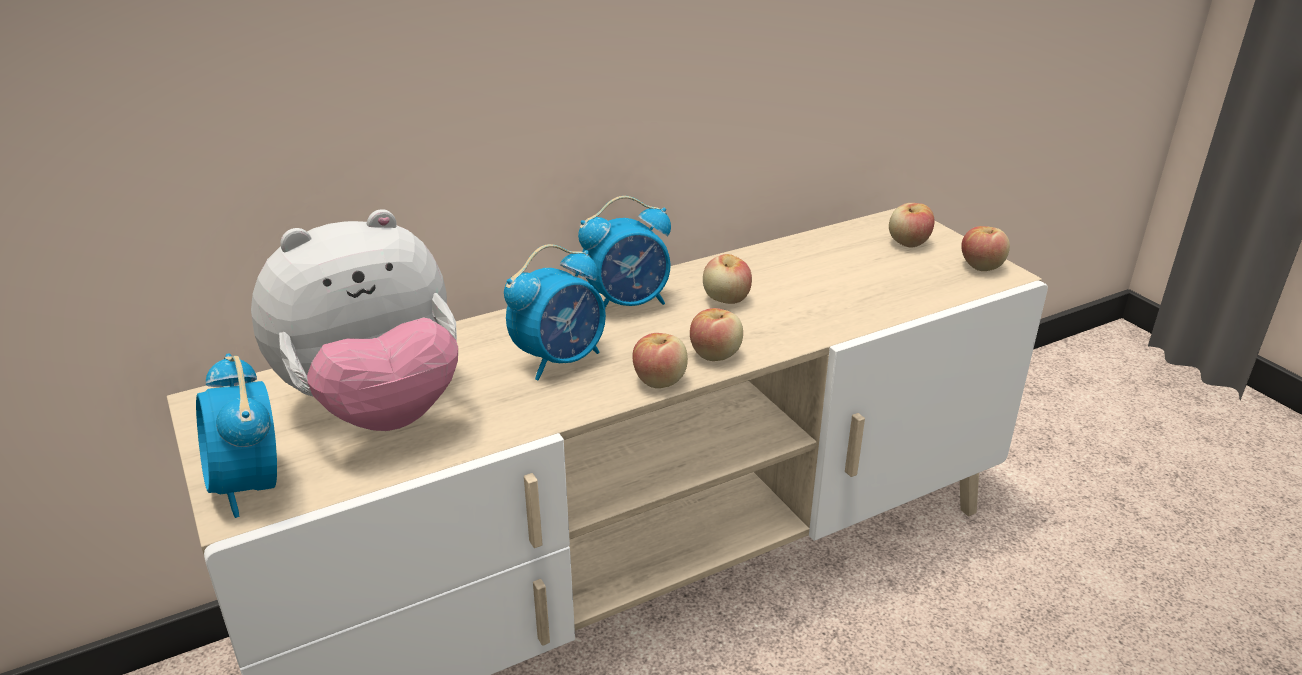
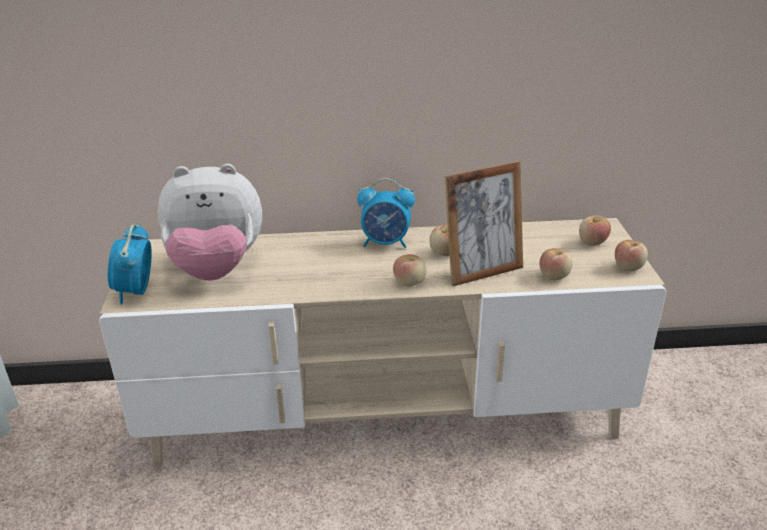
camera: 25 degrees right, 0 degrees up
alarm clock [504,244,606,380] -> none
apple [633,333,688,388] -> apple moved to [539,248,573,280]
none -> picture frame [444,161,523,286]

